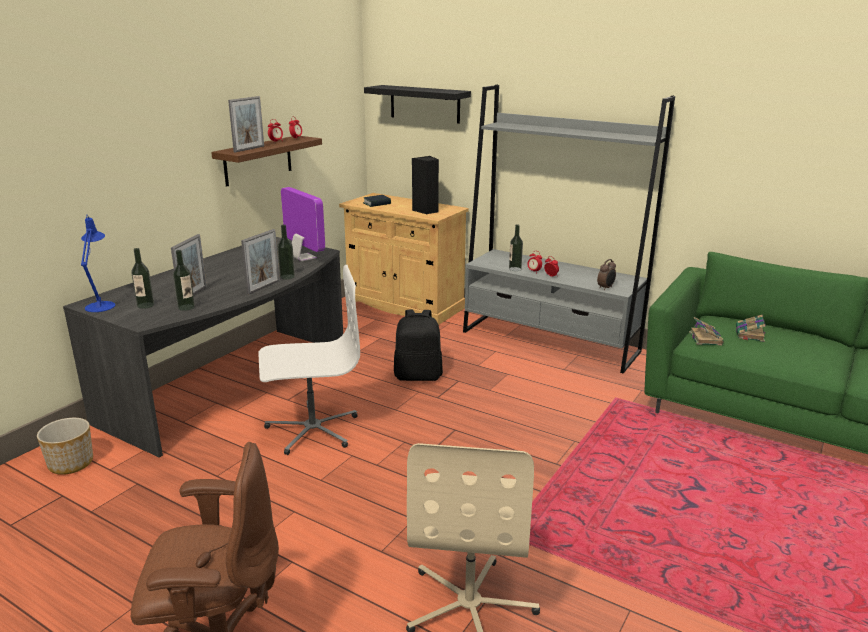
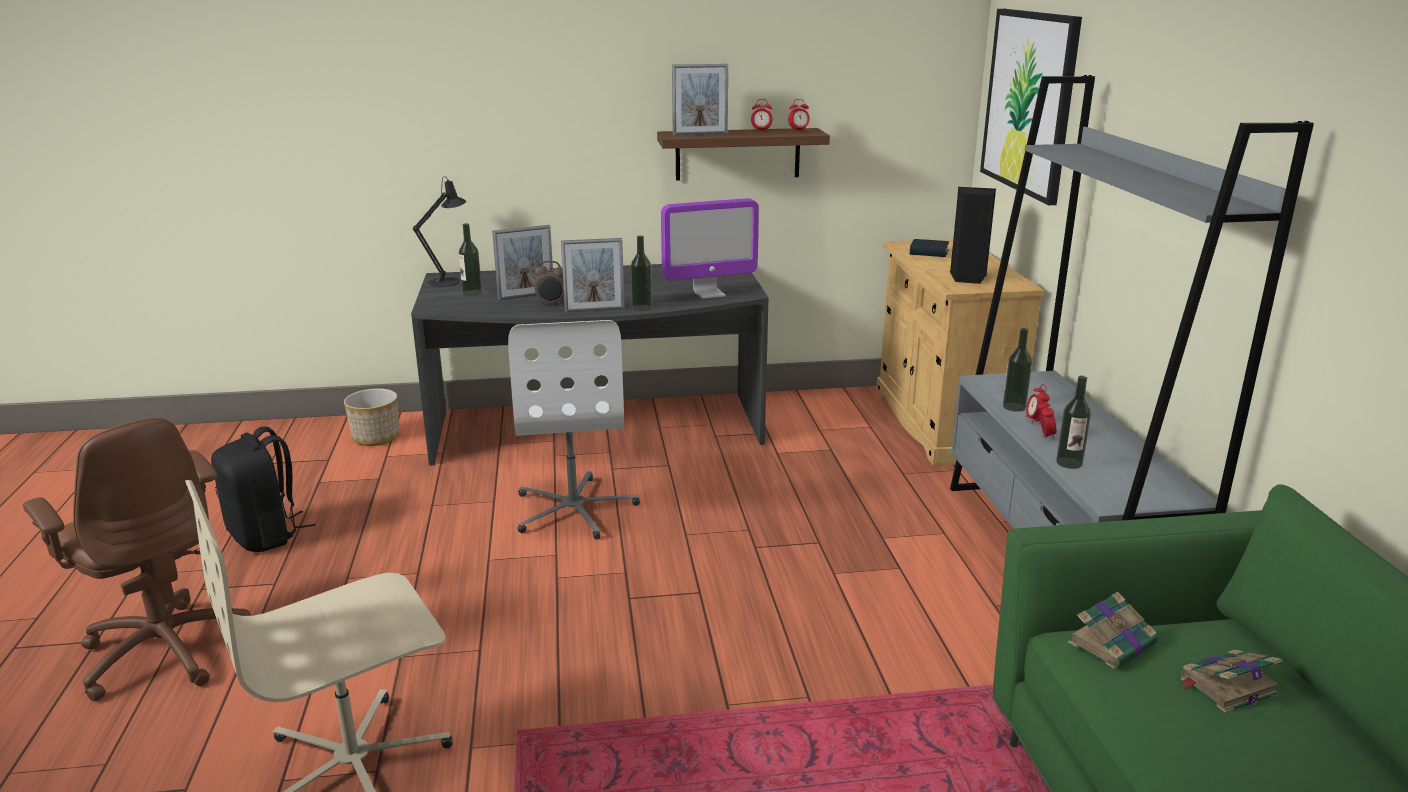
camera: 50 degrees right, 0 degrees up
blue table lamp [81,214,115,312] -> black table lamp [413,176,466,287]
bottle [173,250,195,311] -> bottle moved to [1056,376,1091,469]
white office chair [258,265,360,455] -> white office chair turned 45 degrees clockwise [508,320,640,540]
monitor [281,187,325,261] -> monitor turned 60 degrees clockwise [661,198,759,299]
black shelf [364,85,471,124] -> picture [980,9,1082,205]
black backpack [394,310,443,381] -> black backpack moved to [211,426,315,552]
alarm clock [597,259,616,290] -> alarm clock moved to [535,261,564,306]

